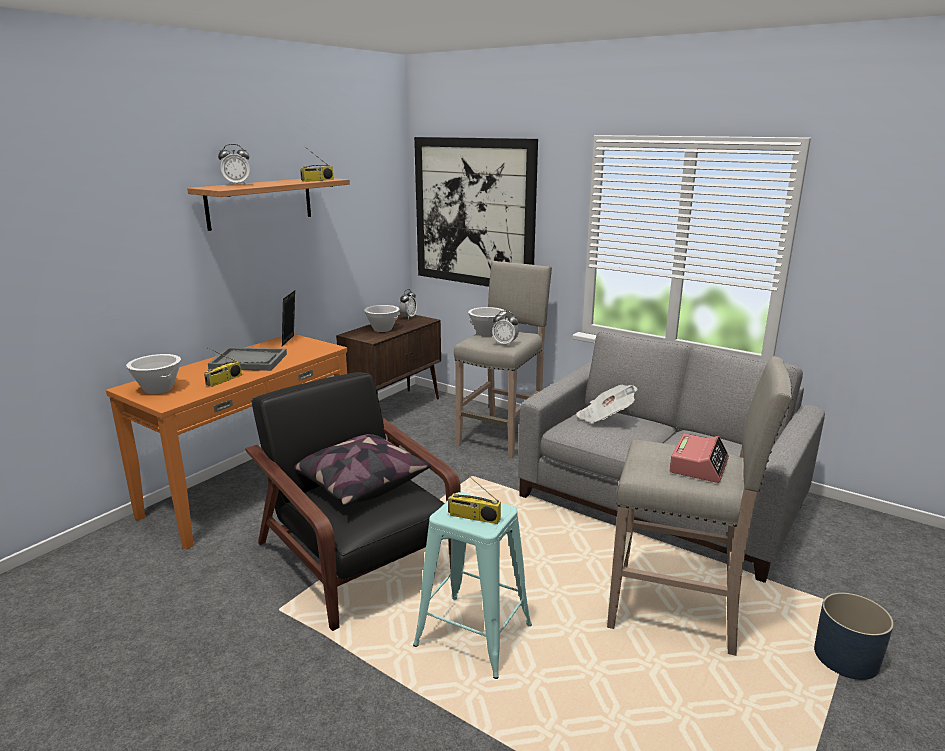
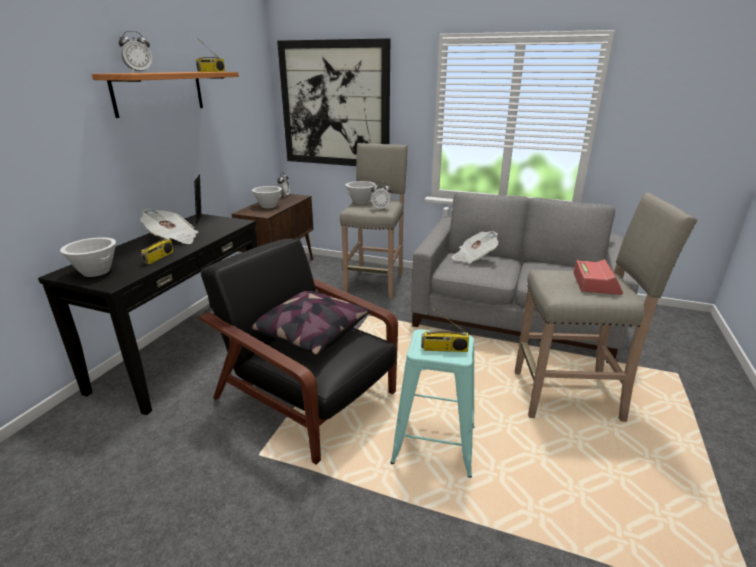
camera: 15 degrees left, 5 degrees up
orange console table [106,334,347,549] -> black console table [38,214,258,415]
grey tray [208,348,287,371] -> newspaper [140,209,198,244]
blue planter [814,593,894,680] -> none

